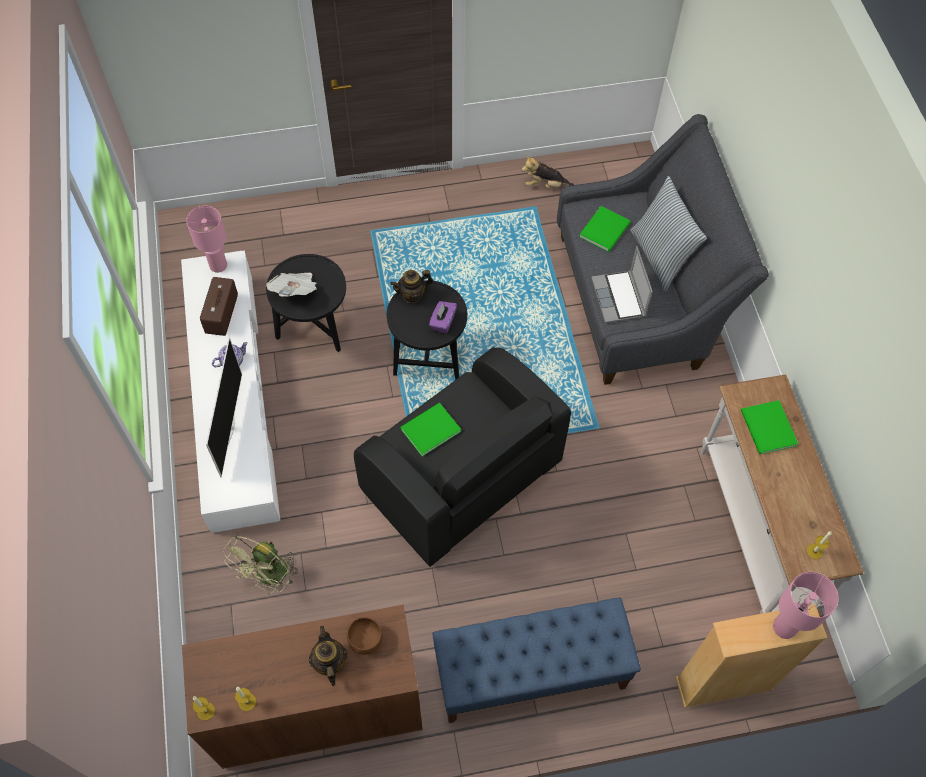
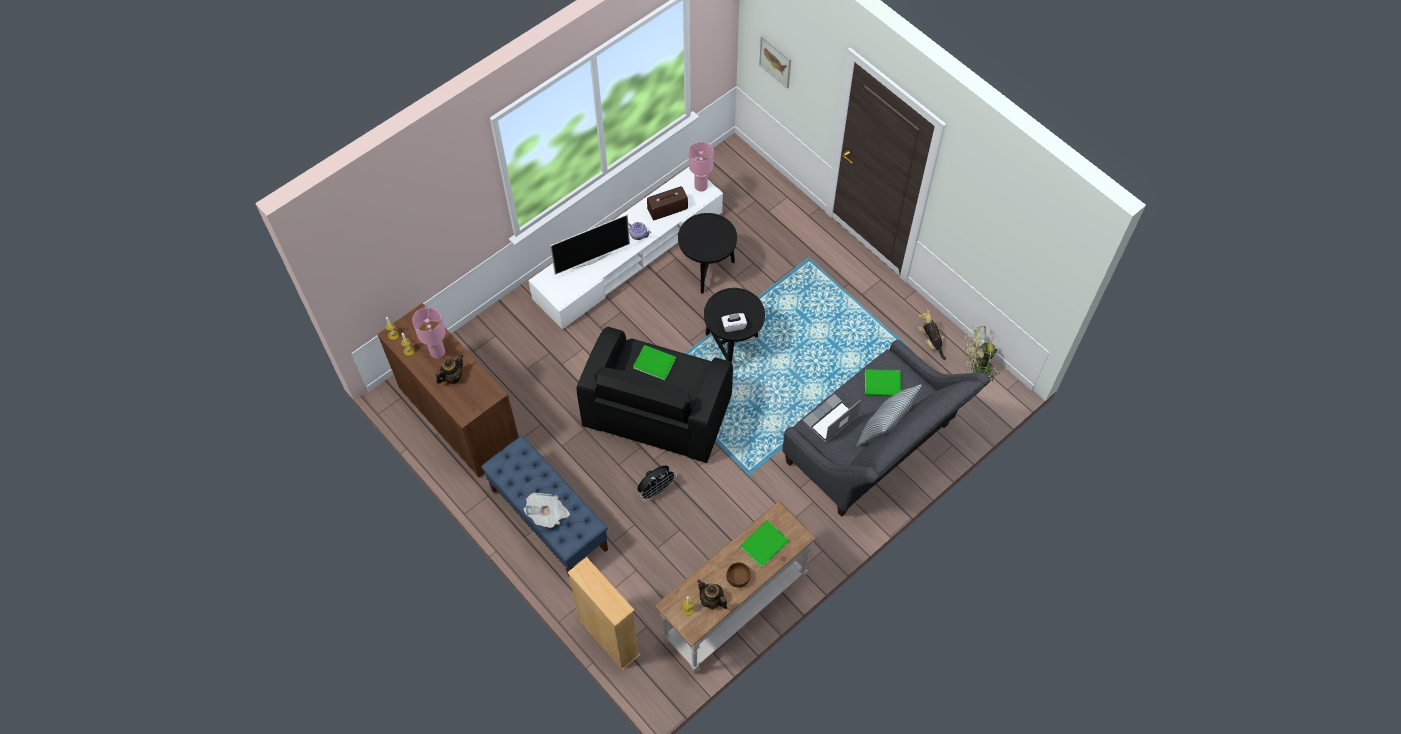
camera: 60 degrees right, 0 degrees up
green fan [223,536,298,594] -> green fan moved to [963,326,1000,382]
newspaper [266,272,317,297] -> newspaper moved to [524,493,570,528]
brown bowl [347,617,383,655] -> brown bowl moved to [726,562,751,587]
teapot [390,270,433,303] -> teapot moved to [697,579,727,609]
purple tissue box [429,301,457,334] -> white tissue box [722,313,747,332]
pink table lamp [773,572,839,639] -> pink table lamp moved to [412,307,445,359]
none -> black fan [637,465,677,502]
none -> picture [759,36,791,89]

